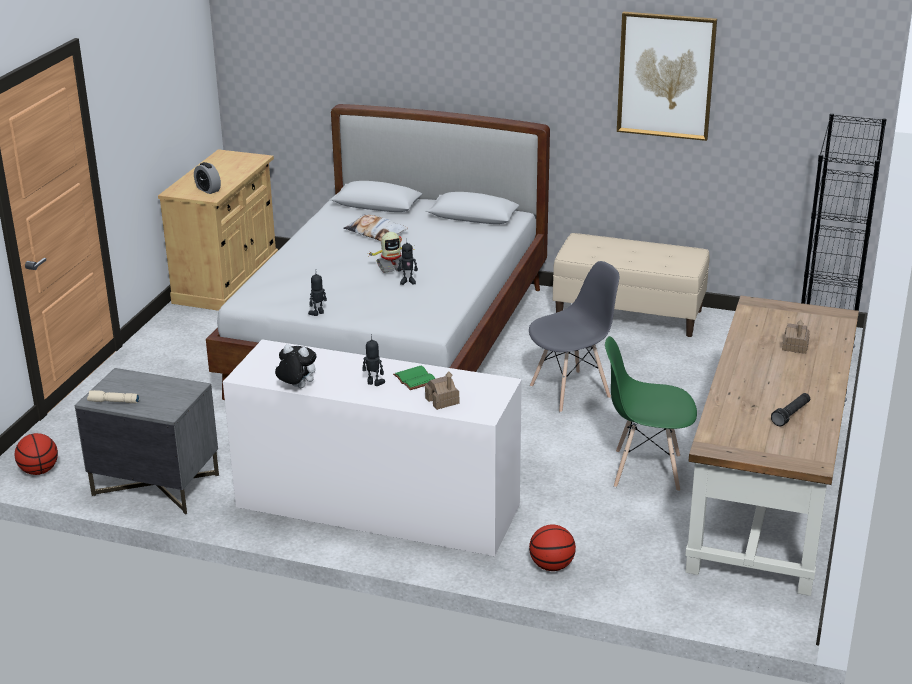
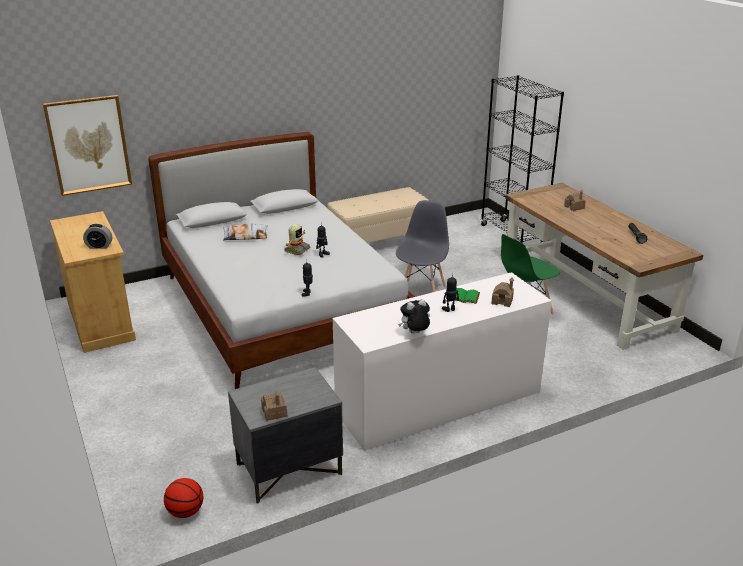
camera: 45 degrees left, 0 degrees up
beige flashlight [87,390,139,403] -> toy house [261,391,287,421]
basketball [529,525,576,571] -> none
picture [617,12,717,141] -> picture moved to [43,95,132,196]

